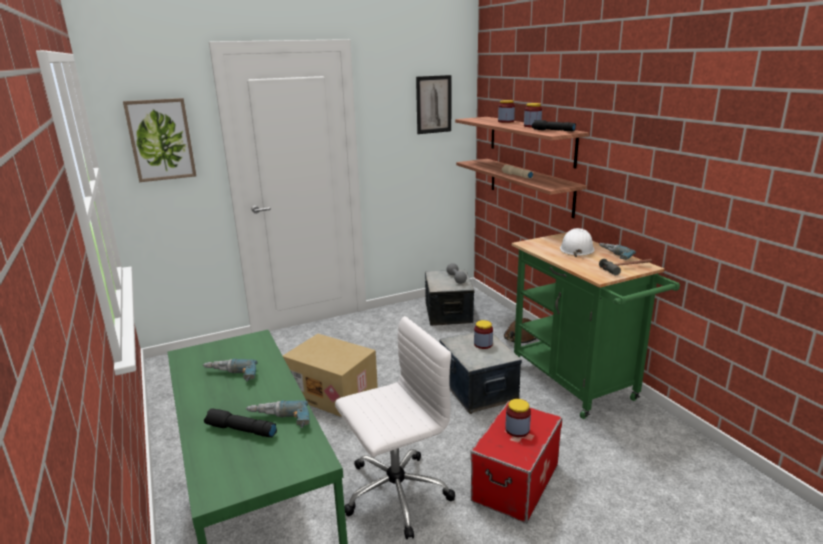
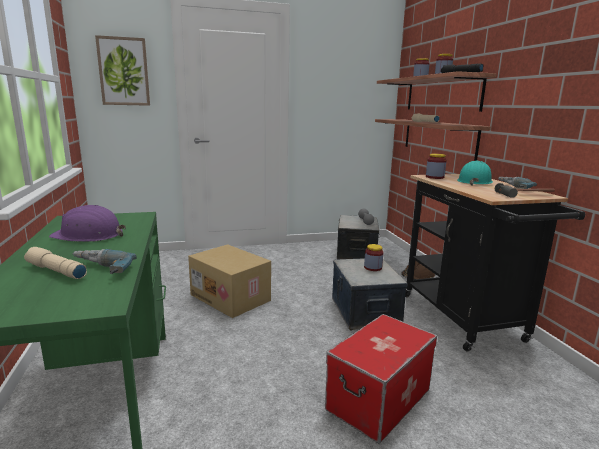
camera: 10 degrees right, 5 degrees down
power drill [203,359,257,381] -> purple hard hat [49,205,126,242]
black flashlight [204,409,277,437] -> beige flashlight [24,247,87,279]
white office chair [335,316,455,539] -> none
picture [416,75,451,134] -> none
jar [505,399,531,437] -> jar moved to [426,153,447,179]
green cart [512,232,680,419] -> black cart [405,174,585,352]
white hard hat [560,228,595,257] -> turquoise hard hat [457,161,493,186]

